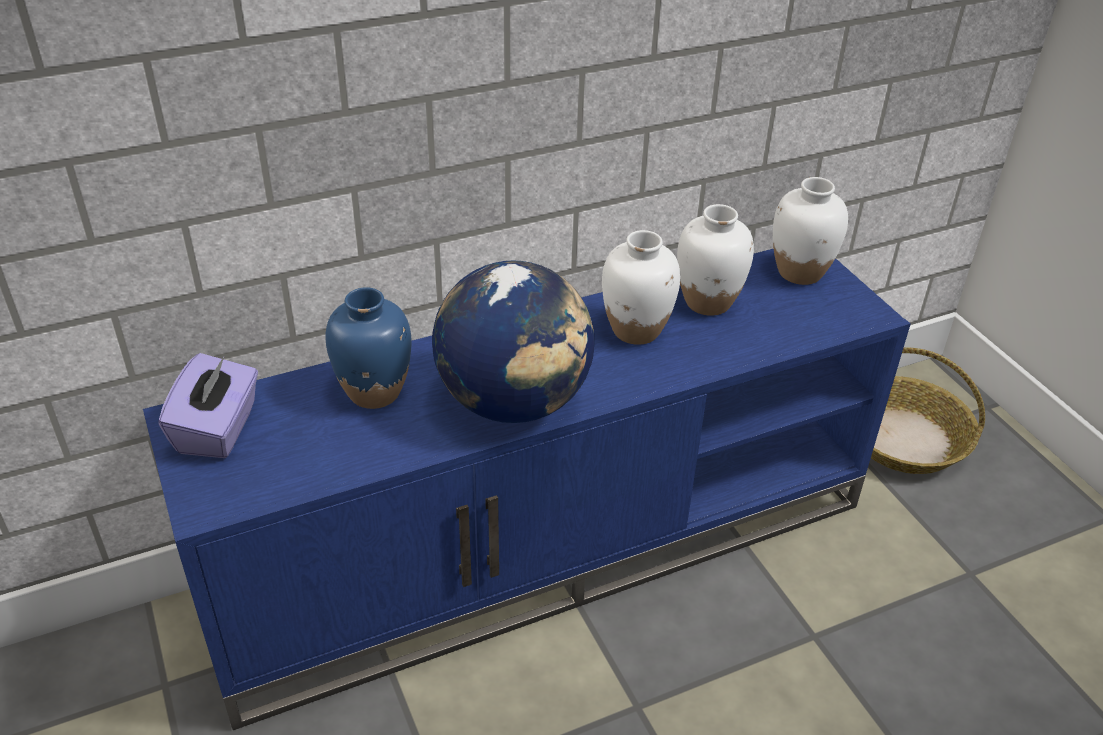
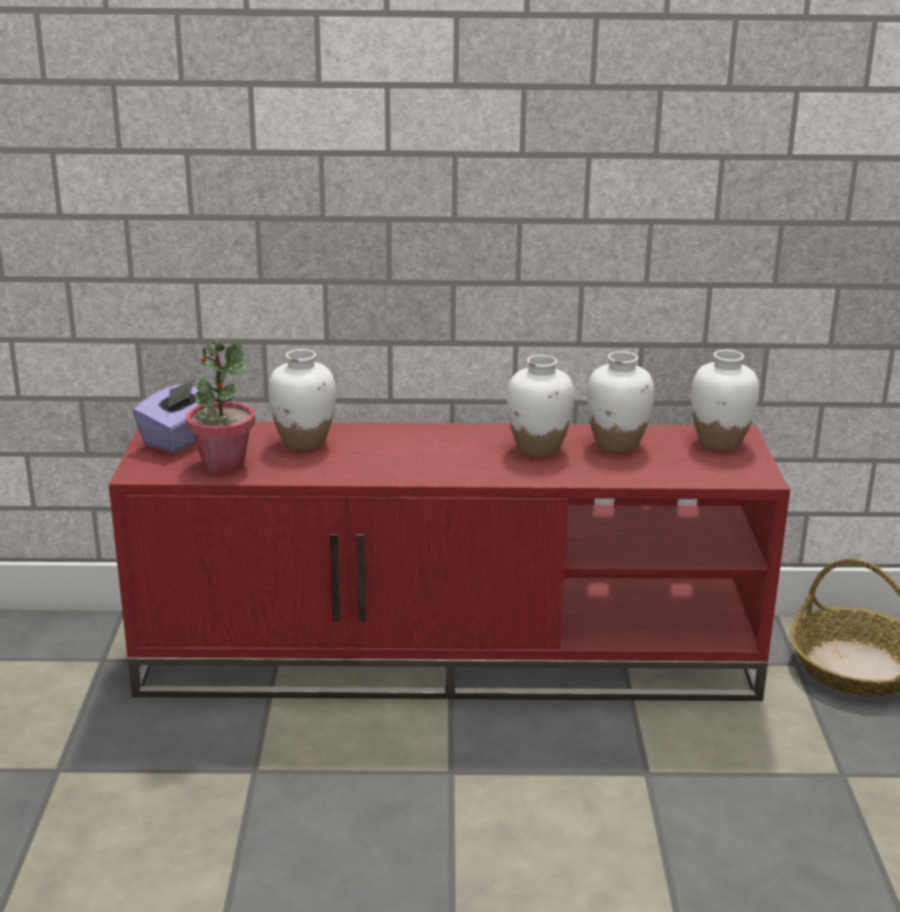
camera: 25 degrees right, 15 degrees down
blue tv stand [143,249,910,730] -> red tv stand [109,422,790,701]
blue vase [325,287,412,409] -> white vase [269,349,336,451]
globe [432,261,594,423] -> none
none -> potted plant [186,339,255,473]

